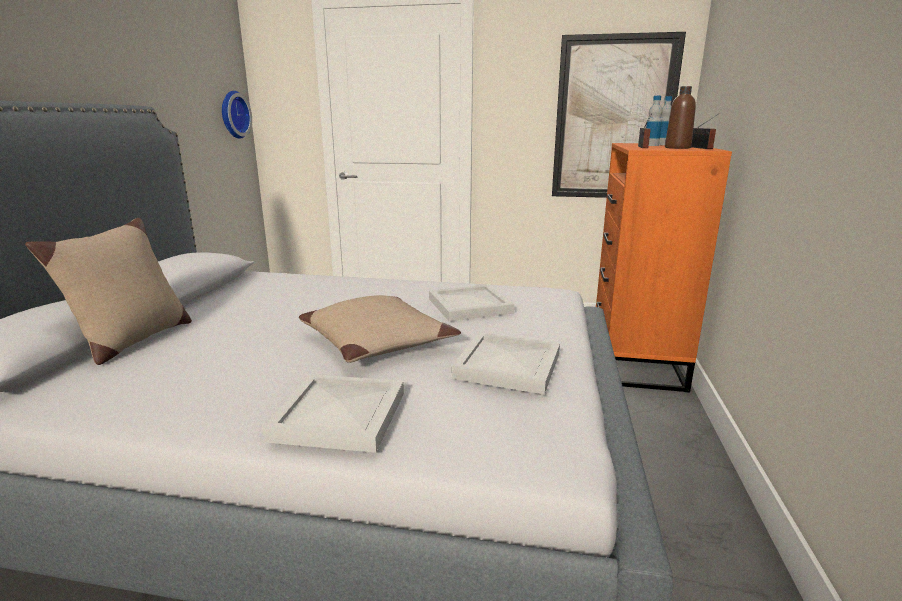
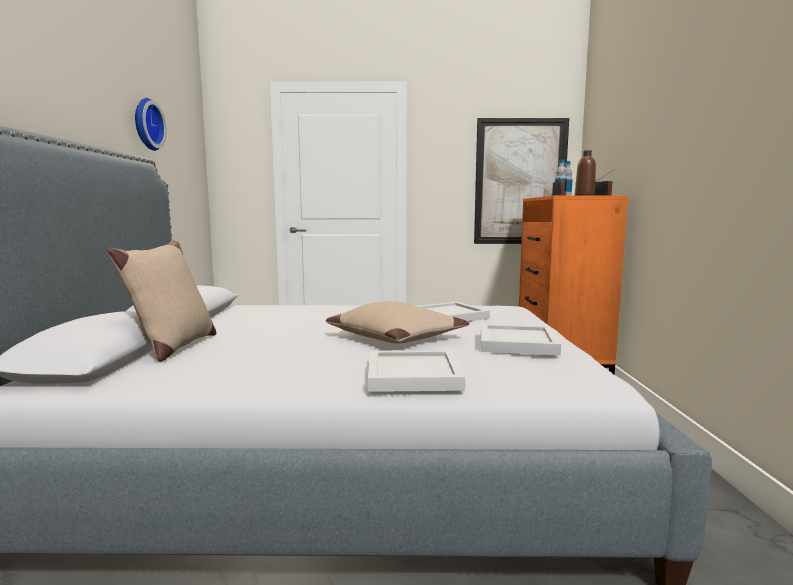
camera: 10 degrees left, 10 degrees down
wall clock [222,91,252,139] -> wall clock moved to [135,98,167,151]

